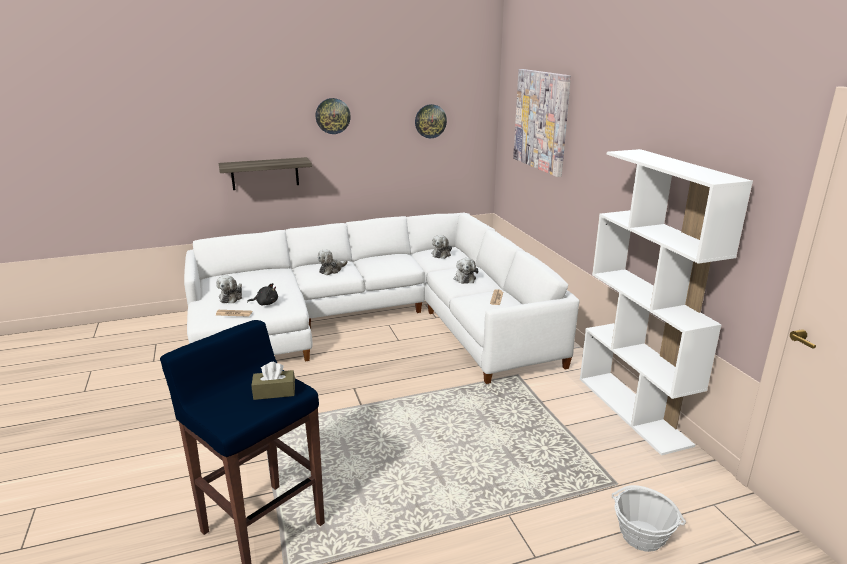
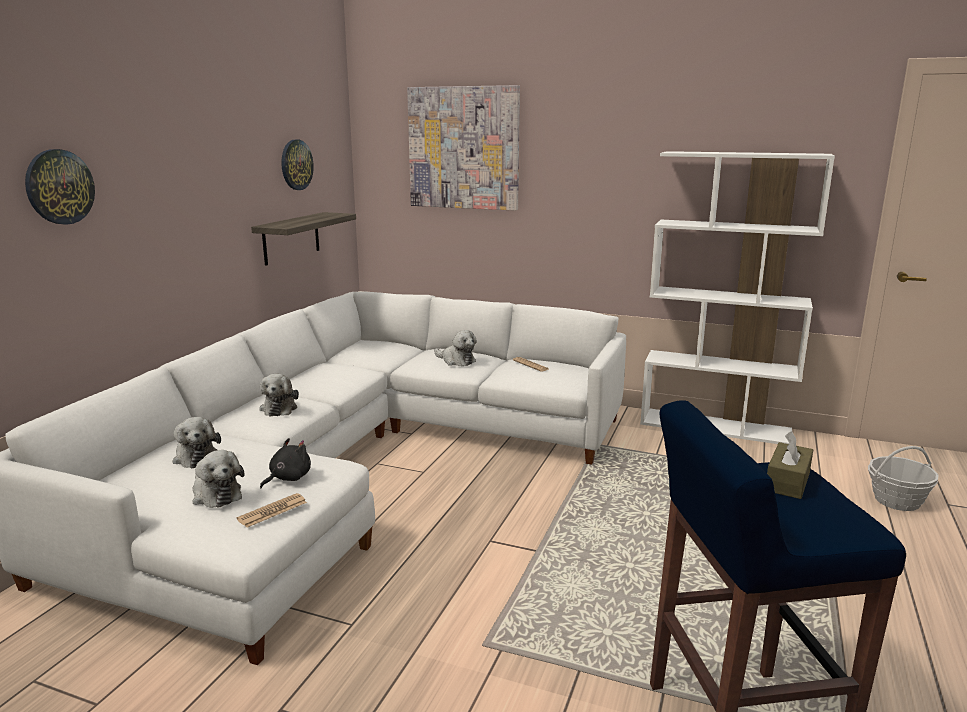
camera: 50 degrees left, 5 degrees down
shelf [218,157,312,190] -> shelf moved to [251,212,356,266]
wall clock [316,98,351,134] -> wall clock moved to [25,149,95,225]
plush toy [431,235,452,259] -> plush toy moved to [172,417,221,468]

